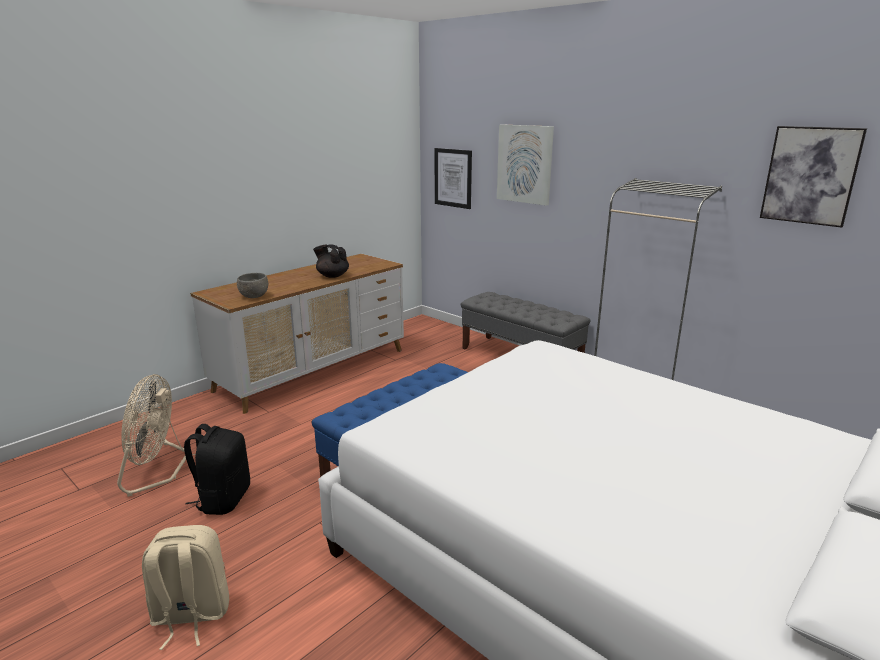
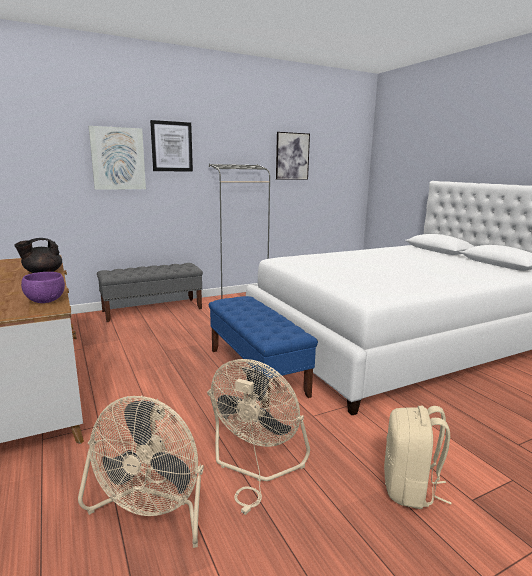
camera: 70 degrees left, 5 degrees down
black backpack [184,424,250,515] -> beige fan [207,359,310,515]
grey bowl [237,273,268,298] -> purple bowl [21,272,65,303]
picture [435,148,472,209] -> picture moved to [150,120,193,172]

